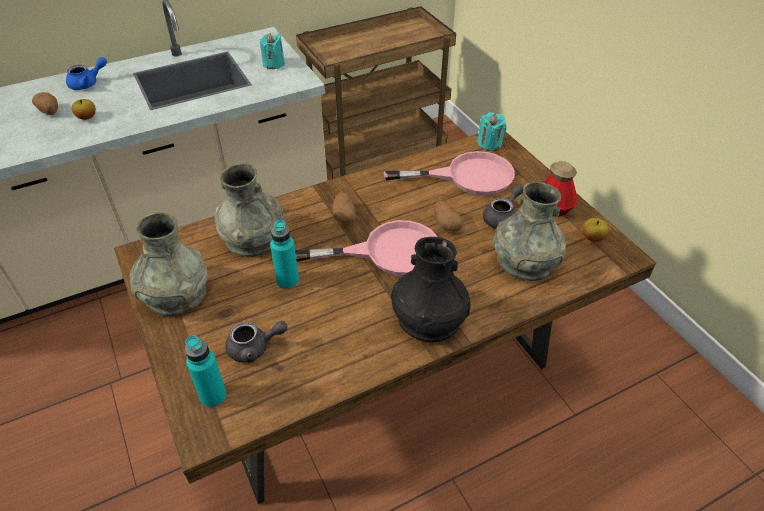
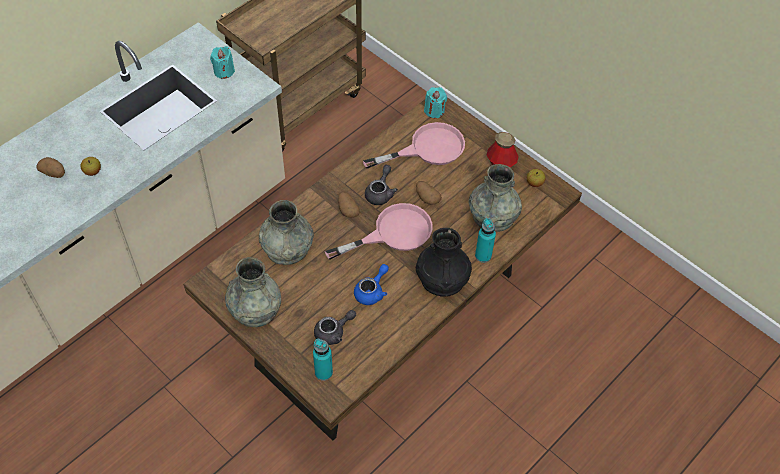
camera: 20 degrees left, 10 degrees up
blue teapot [66,57,107,90] -> blue teapot moved to [354,264,389,305]
turquoise bottle [270,220,299,289] -> turquoise bottle moved to [475,218,496,263]
grey teapot [483,184,524,229] -> grey teapot moved to [365,165,398,205]

